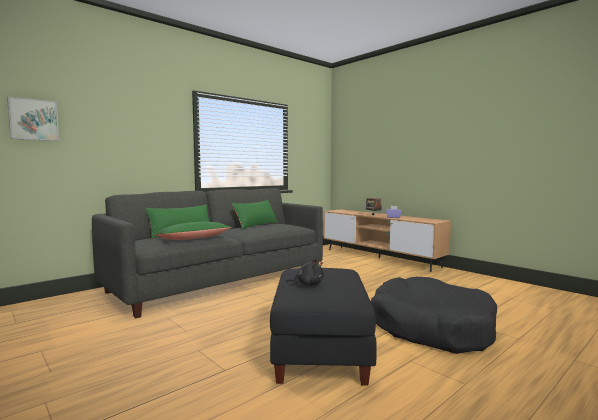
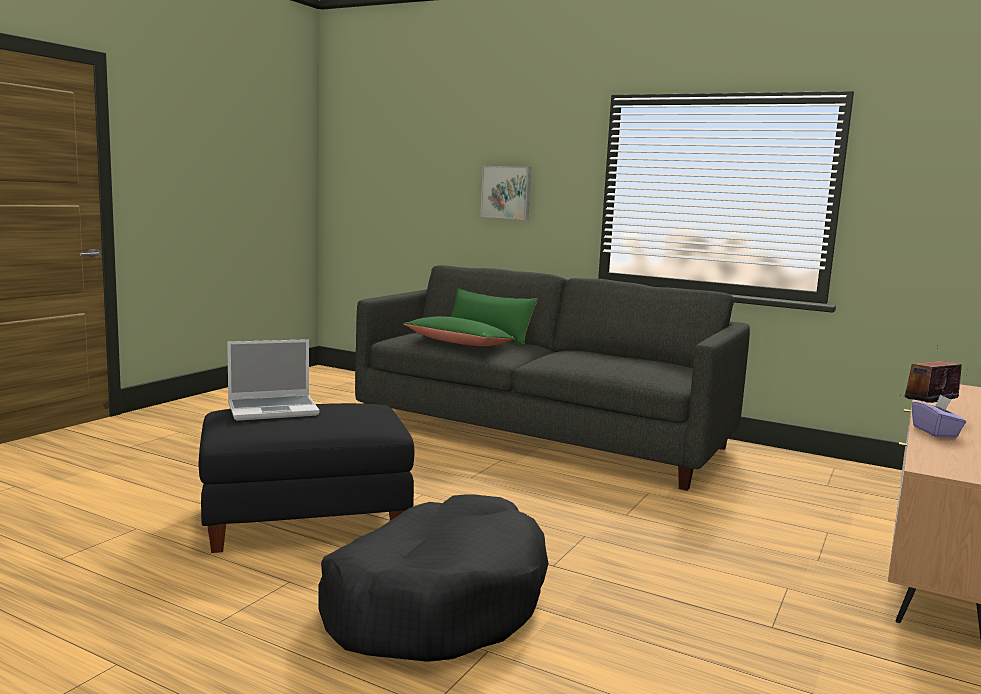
camera: 70 degrees right, 5 degrees up
picture [7,97,59,141] -> picture moved to [481,166,531,220]
green pillow [232,200,278,230] -> none
black plush toy [286,259,324,286] -> laptop [227,339,320,421]

